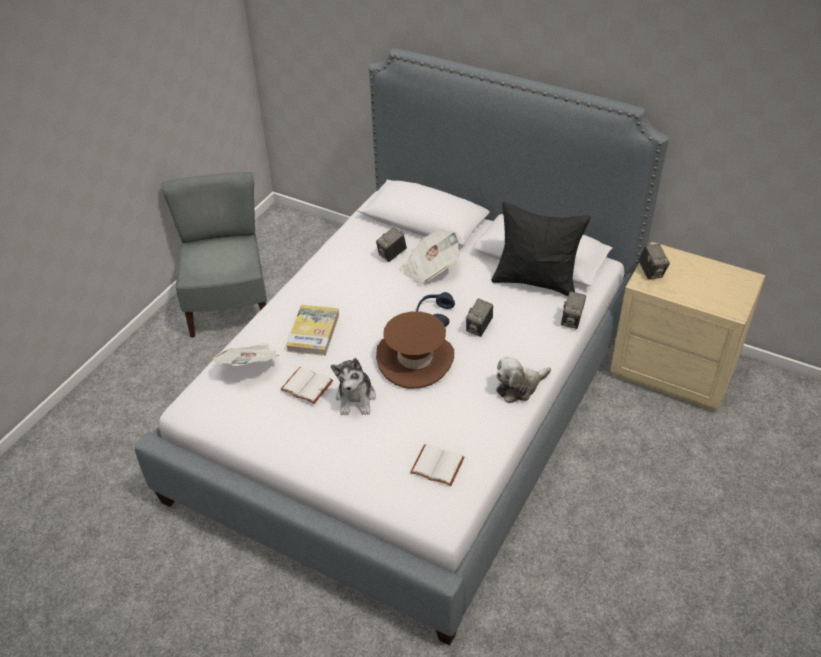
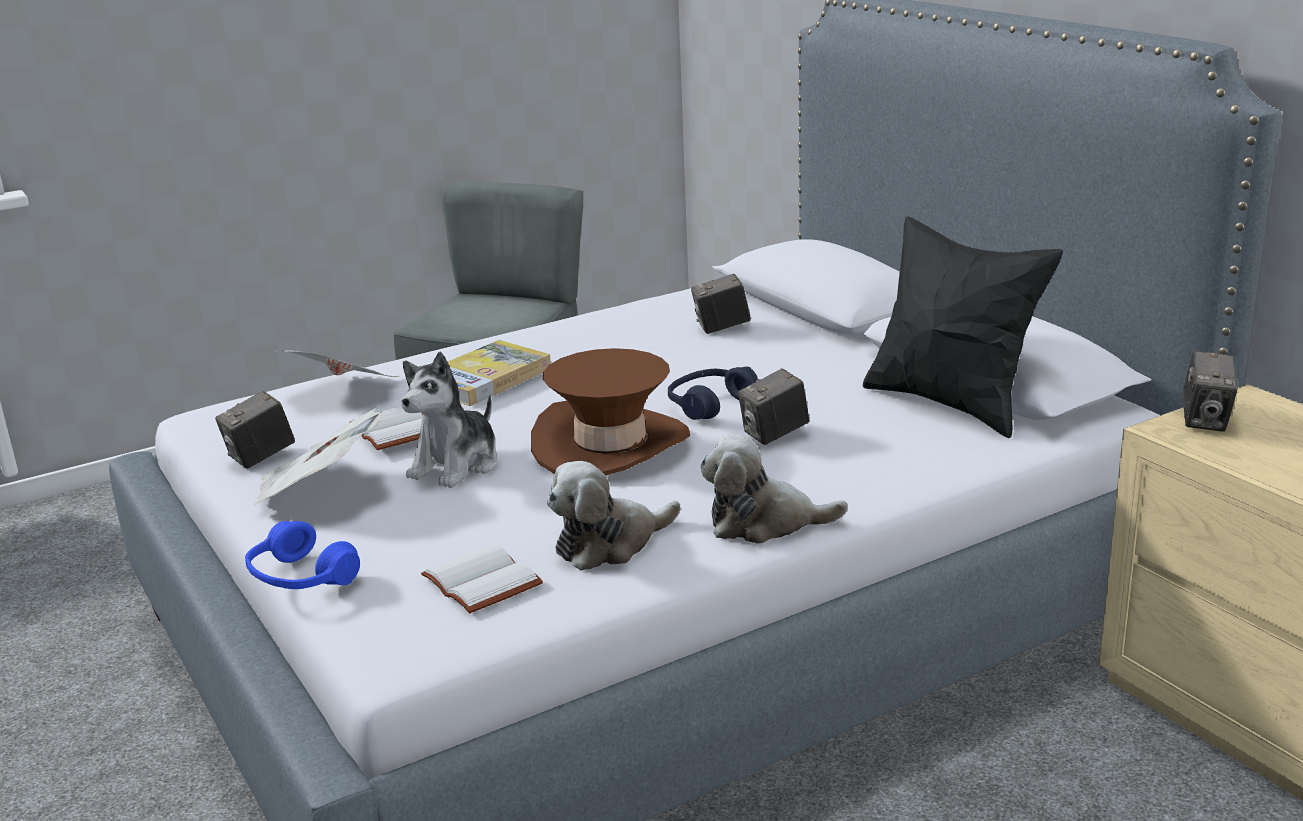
camera: 30 degrees right, 20 degrees down
newspaper [400,229,461,284] -> newspaper moved to [254,408,381,505]
camera [561,291,586,329] -> camera moved to [215,391,295,469]
none -> blue headphones [245,521,360,589]
none -> plush toy [547,461,681,571]

